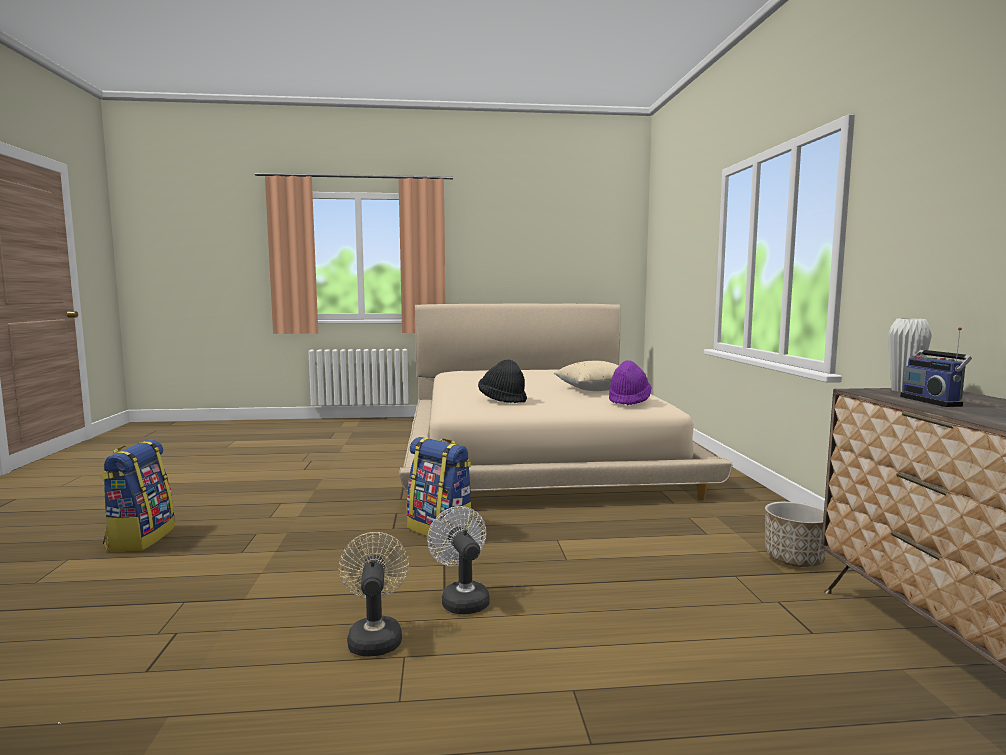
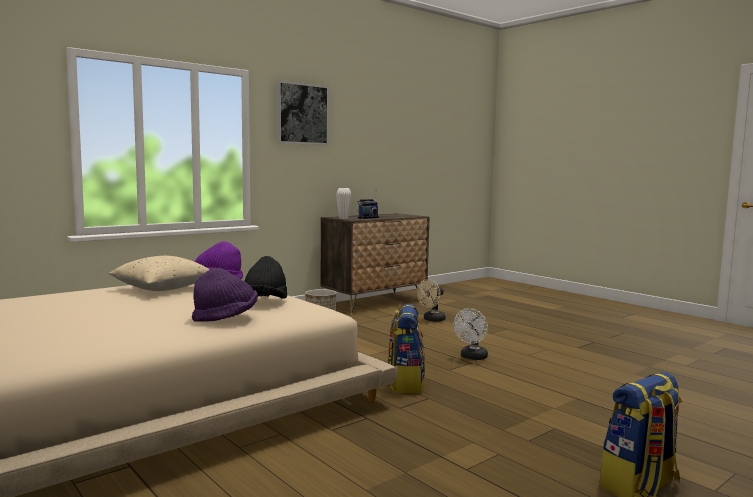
camera: 125 degrees left, 0 degrees up
beige fan [339,532,409,657] -> beige fan moved to [417,279,446,322]
none -> purple hat [192,268,258,322]
none -> picture [276,80,329,145]

